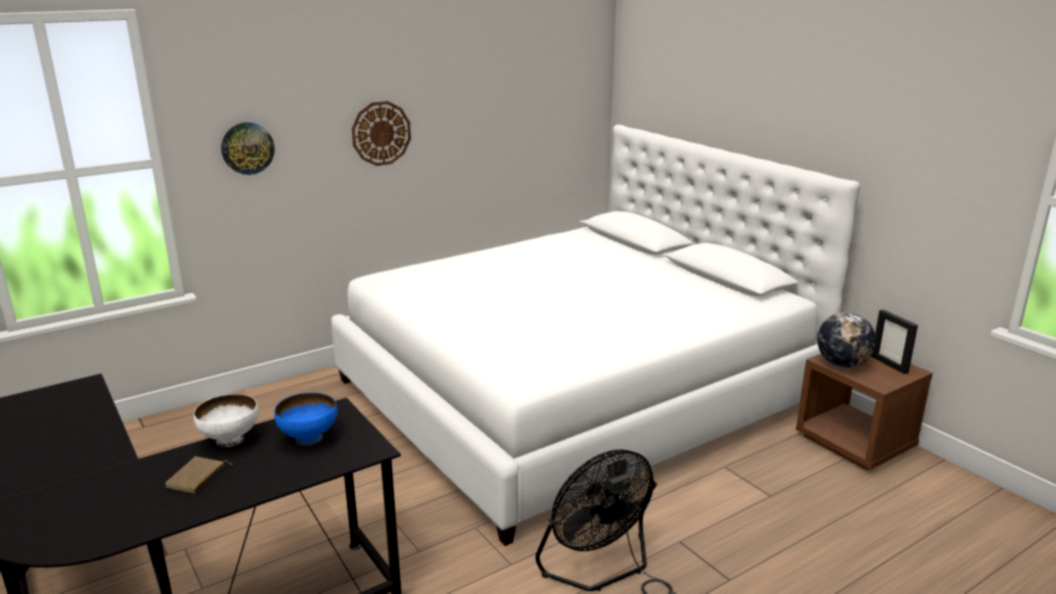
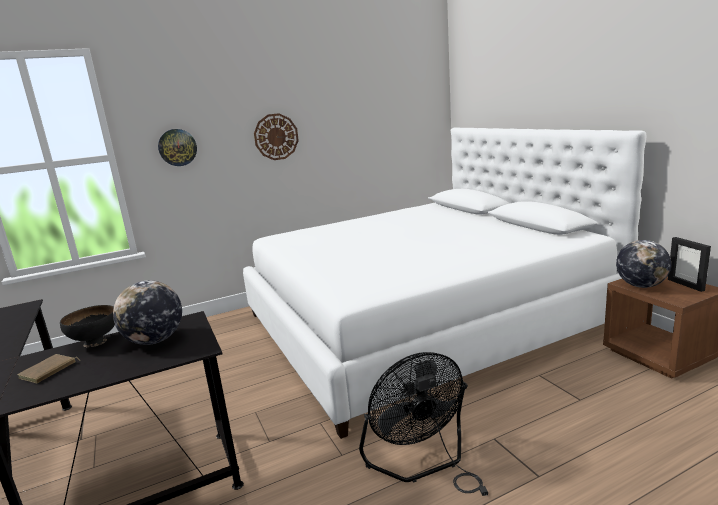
camera: 10 degrees right, 5 degrees down
white bowl [194,394,259,447] -> black bowl [60,305,115,348]
blue bowl [274,392,337,446] -> globe [113,280,182,345]

